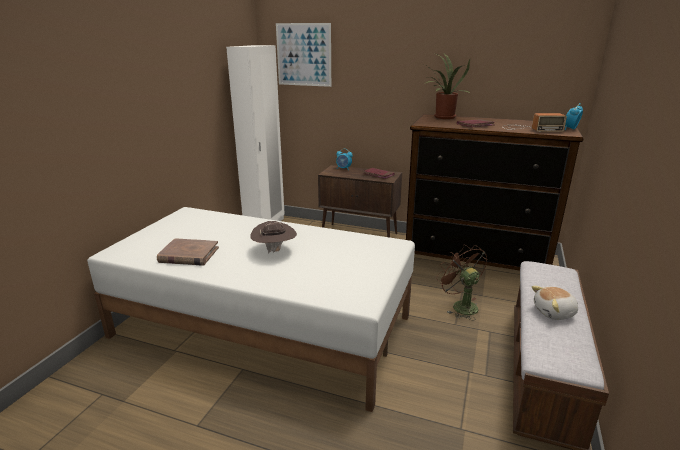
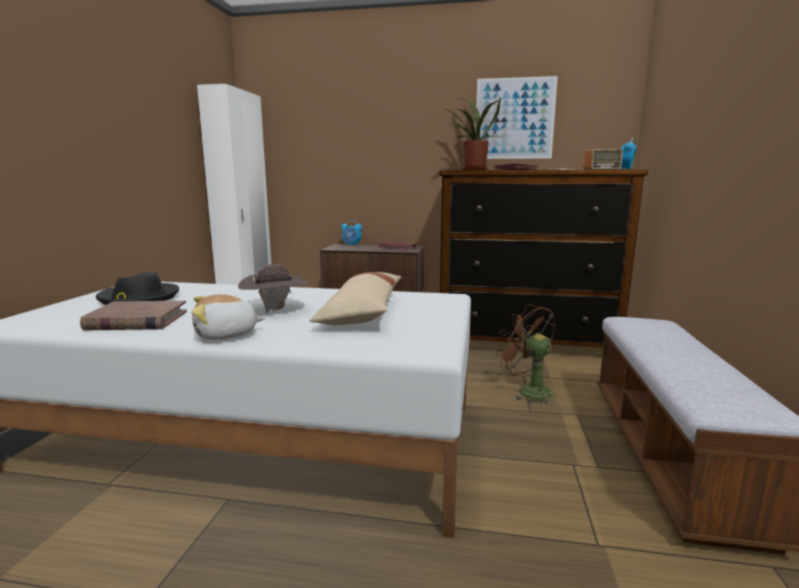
camera: 10 degrees left, 10 degrees down
picture [276,23,331,87] -> picture moved to [475,76,558,159]
plush toy [531,286,578,320] -> plush toy moved to [192,294,265,340]
none -> black hat [96,271,179,305]
none -> beige pillow [310,272,401,325]

